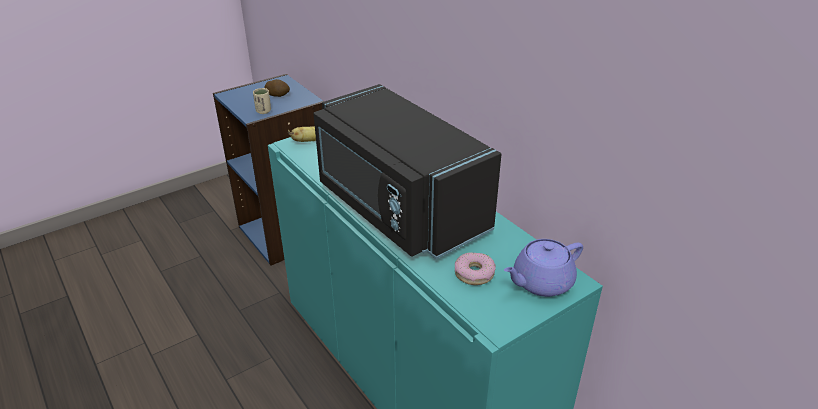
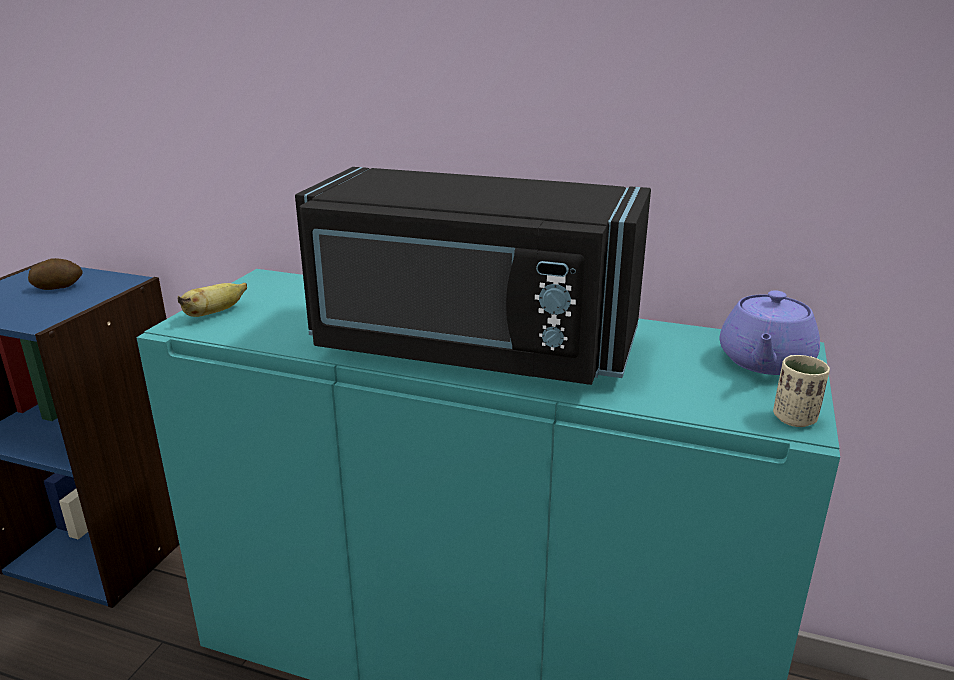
camera: 35 degrees left, 10 degrees down
beige cup [253,88,271,114] -> beige cup moved to [773,355,830,427]
donut [455,252,496,285] -> none

